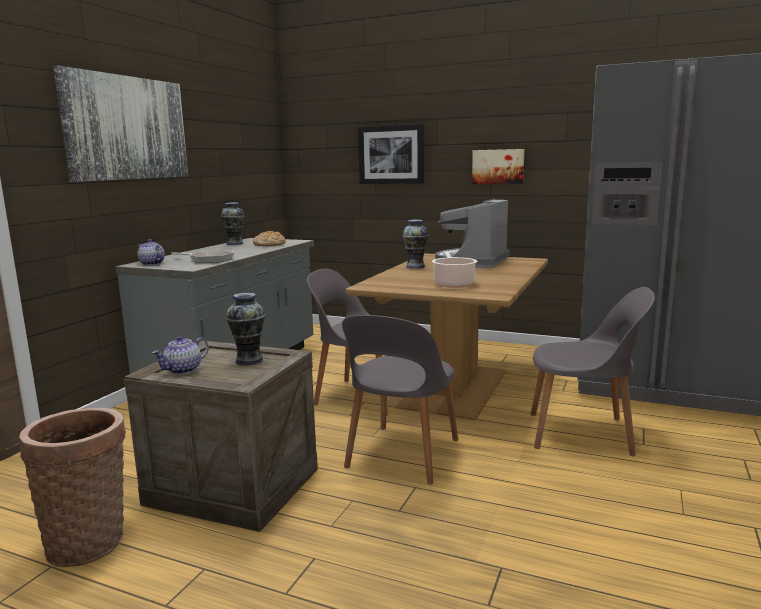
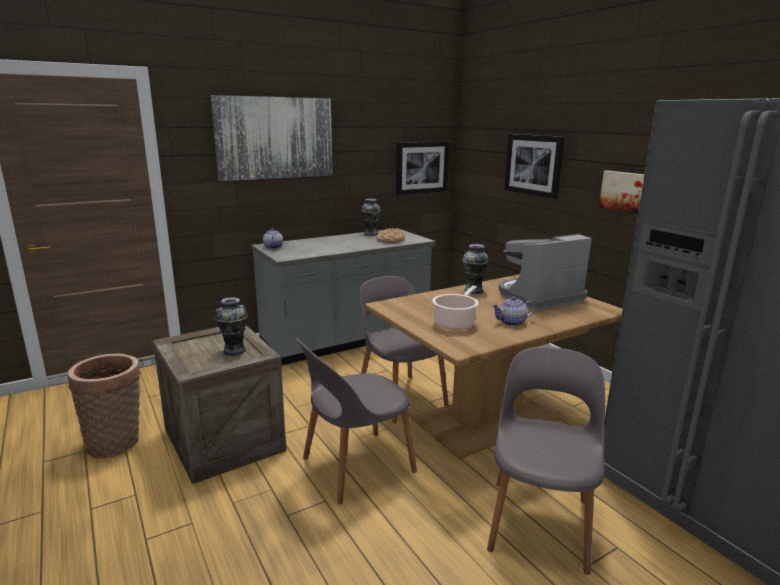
camera: 35 degrees right, 5 degrees up
teapot [152,336,209,374] -> teapot moved to [492,296,535,326]
frying pan [171,250,235,263] -> none
grey chair [531,287,655,456] -> grey chair turned 120 degrees counterclockwise [487,347,605,575]
none -> picture [396,141,449,195]

